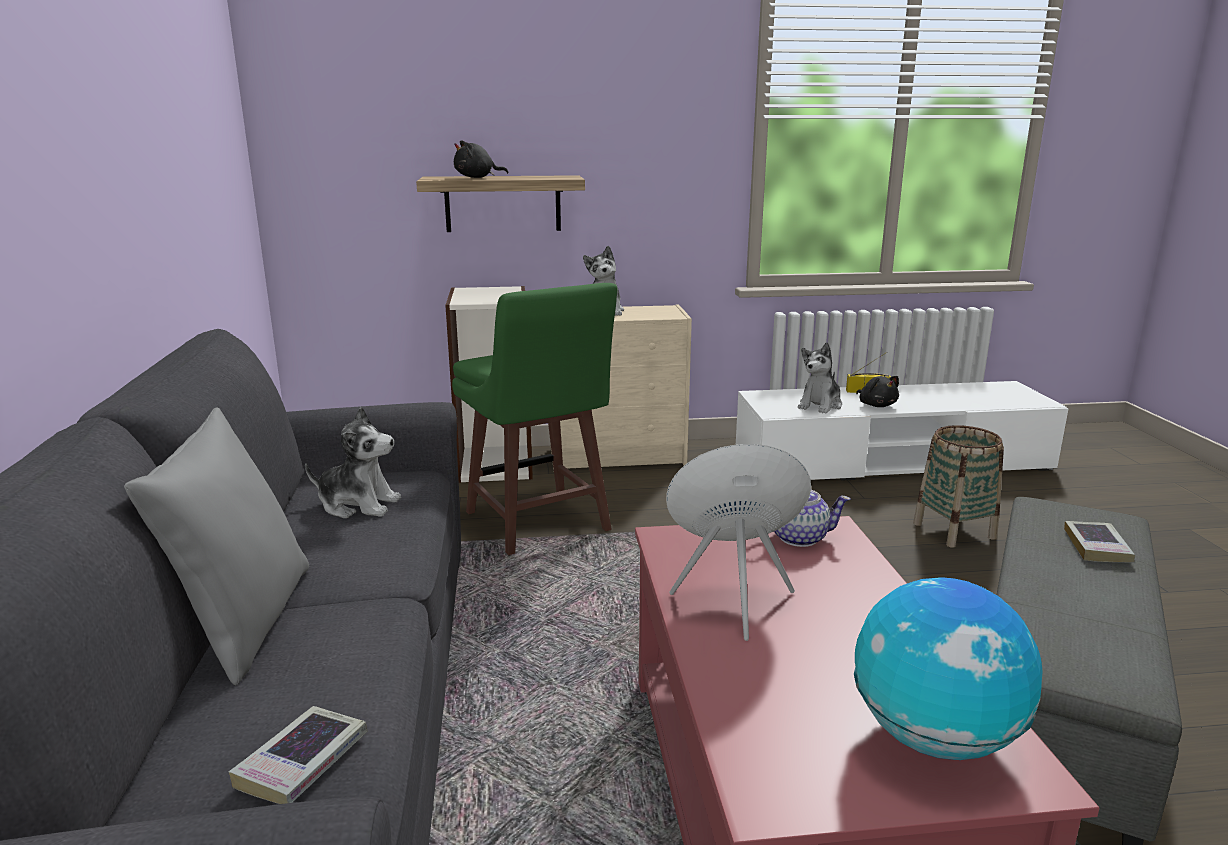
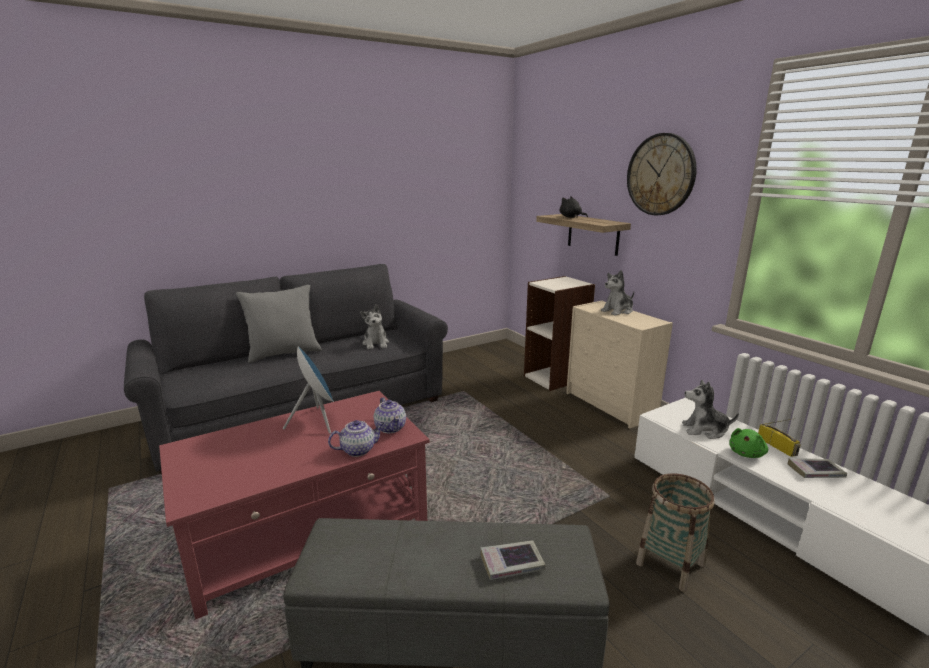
camera: 65 degrees right, 0 degrees up
book [229,706,367,804] -> book moved to [788,458,847,478]
green stool [452,283,617,555] -> none
globe [854,577,1043,760] -> none
black plush toy [856,376,899,407] -> green plush toy [729,428,768,458]
none -> teapot [328,420,384,457]
none -> wall clock [627,133,697,215]

